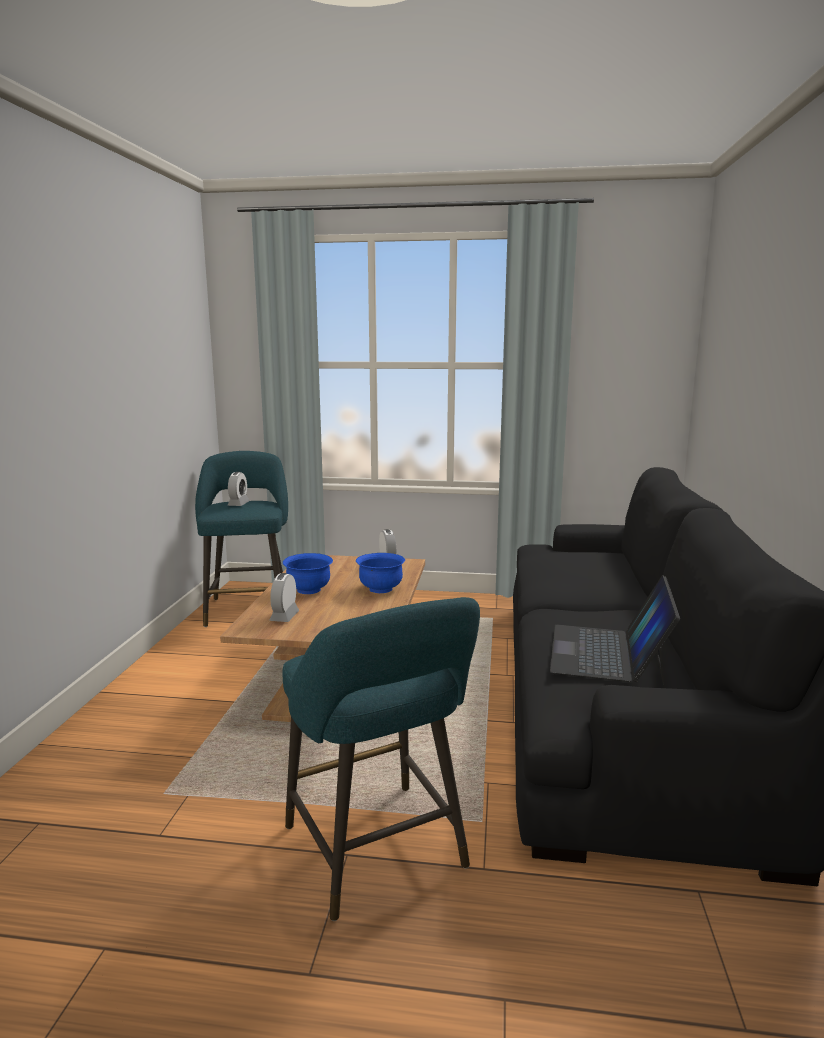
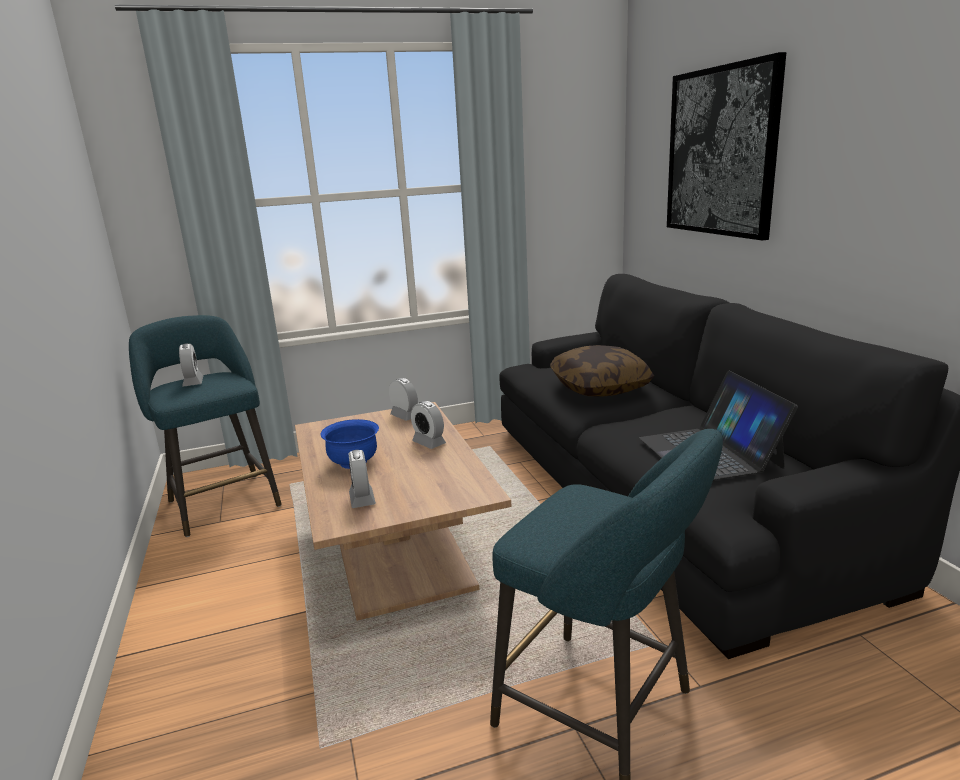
camera: 25 degrees left, 5 degrees up
blue bowl [356,553,405,593] -> alarm clock [411,401,446,449]
none -> pillow [550,345,654,397]
none -> picture [667,52,786,241]

